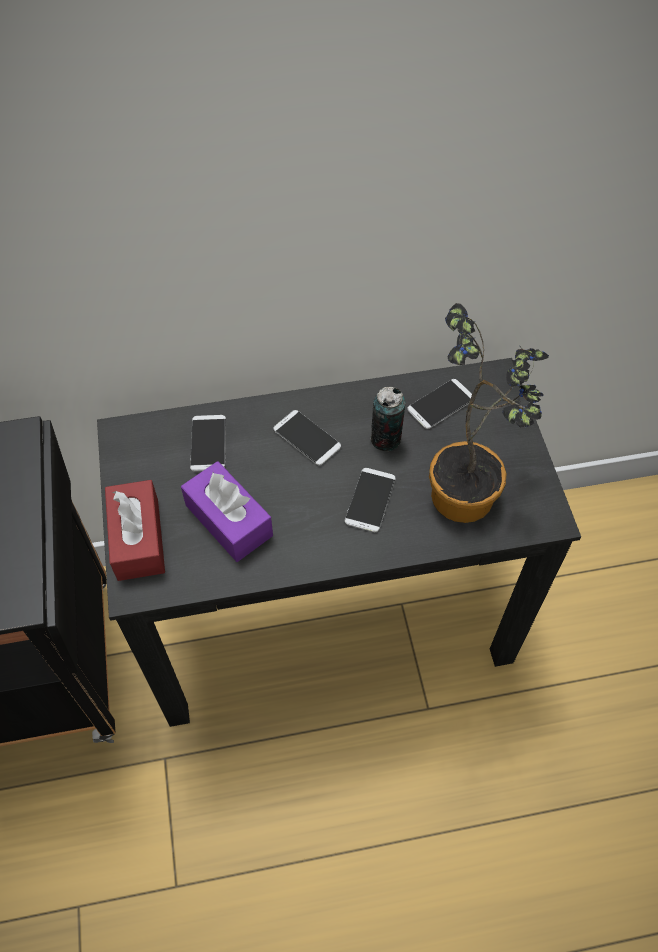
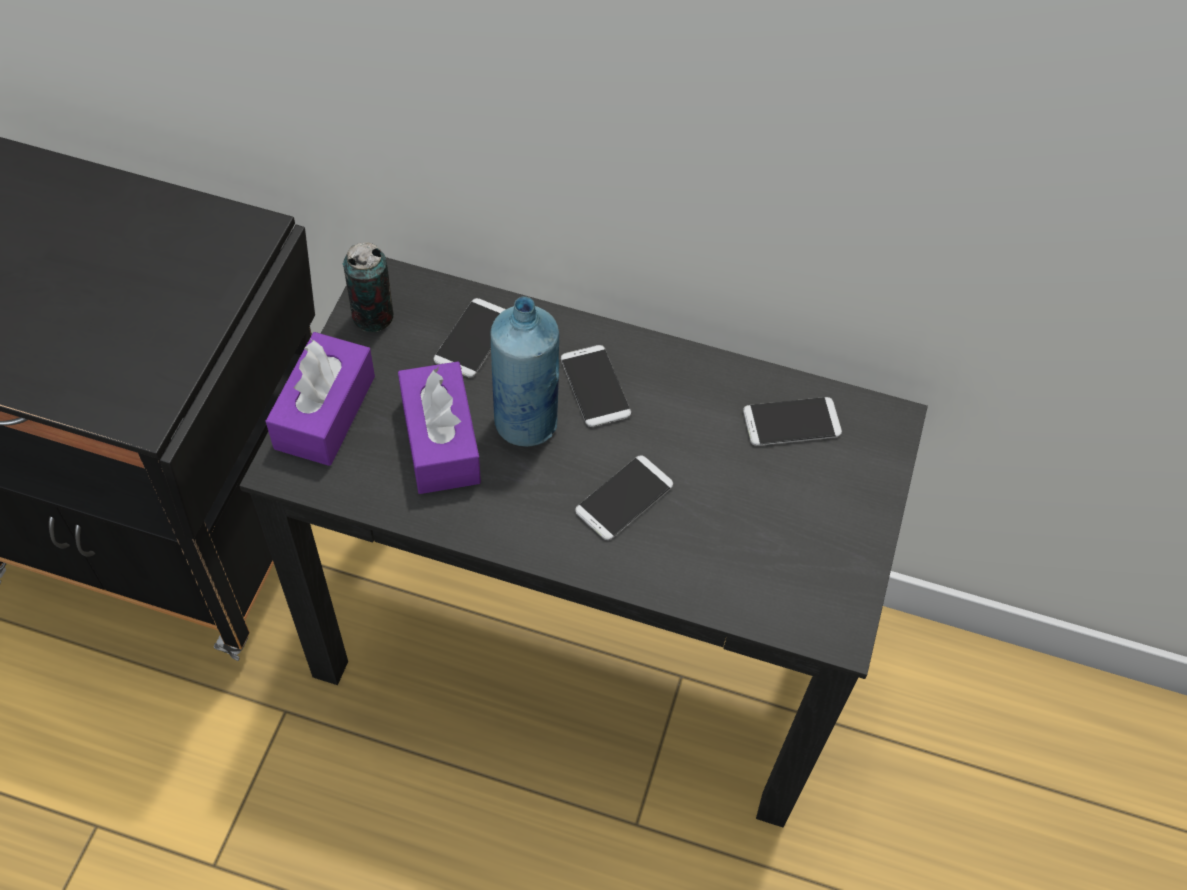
camera: 25 degrees right, 0 degrees up
red tissue box [105,480,165,581] -> purple tissue box [266,332,375,466]
can [370,387,406,452] -> can moved to [343,242,394,332]
potted plant [429,303,549,523] -> none
none -> blue bottle [490,296,559,447]

